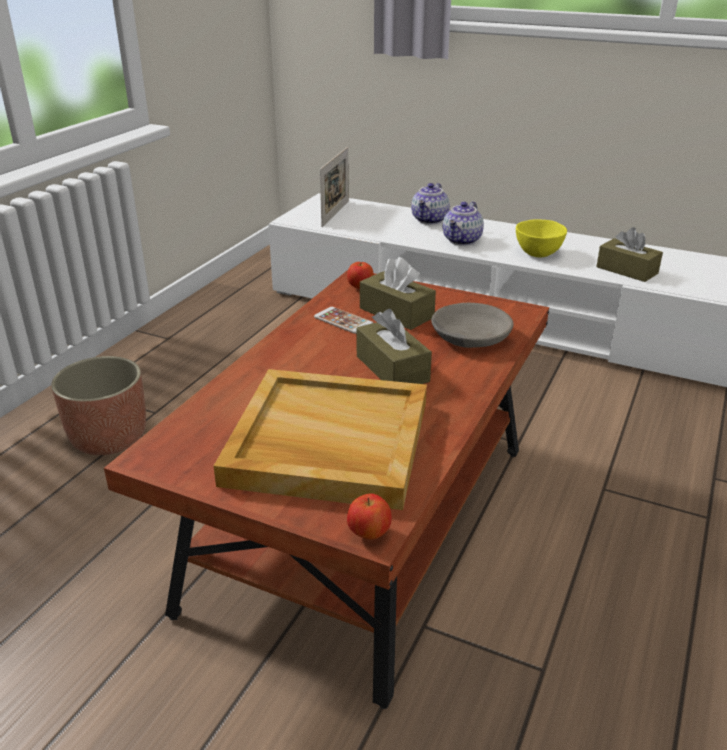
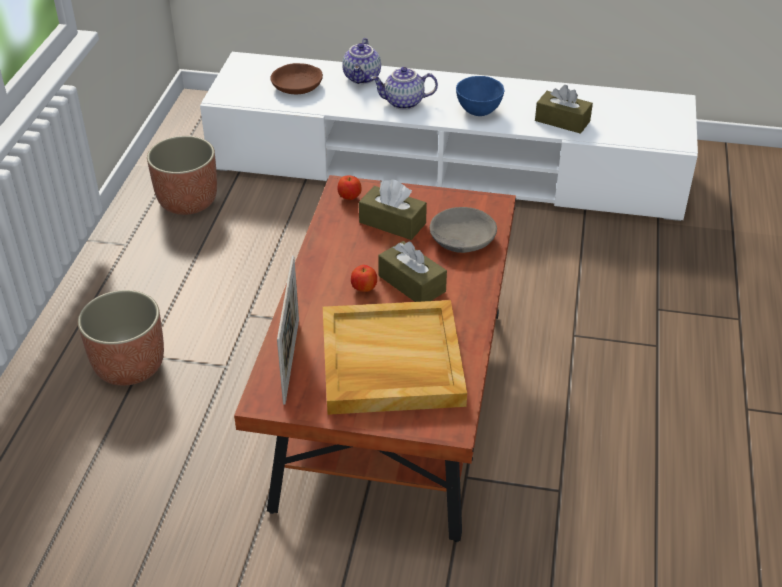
camera: 15 degrees left, 10 degrees up
phone [314,307,373,334] -> none
picture frame [320,147,349,227] -> picture frame moved to [277,255,299,404]
apple [347,493,392,540] -> apple moved to [351,265,377,292]
teapot [443,201,484,246] -> teapot turned 75 degrees clockwise [370,67,438,110]
yellow bowl [516,219,567,257] -> blue bowl [456,76,504,116]
none -> planter [147,136,217,215]
none -> brown bowl [270,63,323,94]

